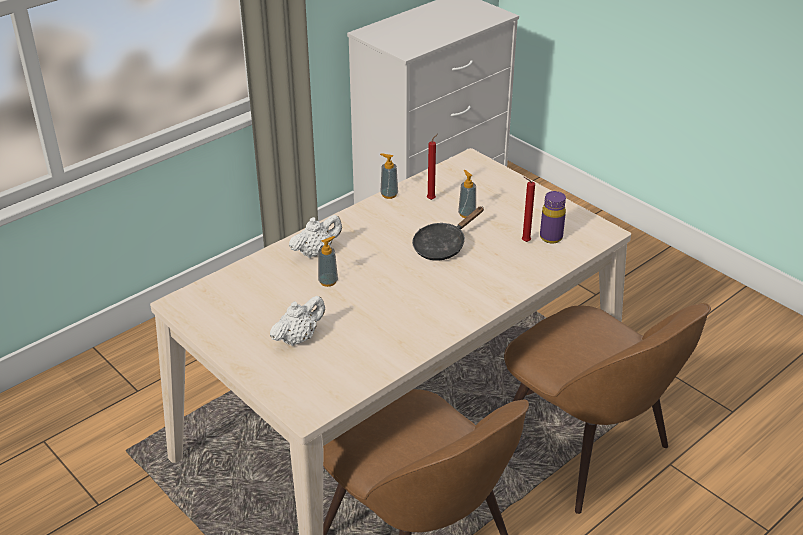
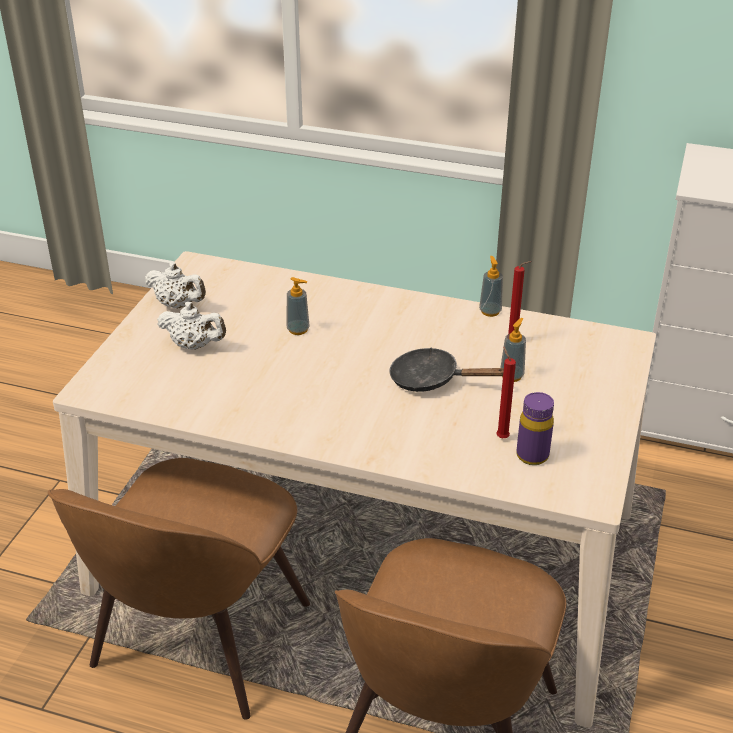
camera: 60 degrees right, 0 degrees up
white teapot [289,215,342,258] -> white teapot moved to [145,262,206,308]

